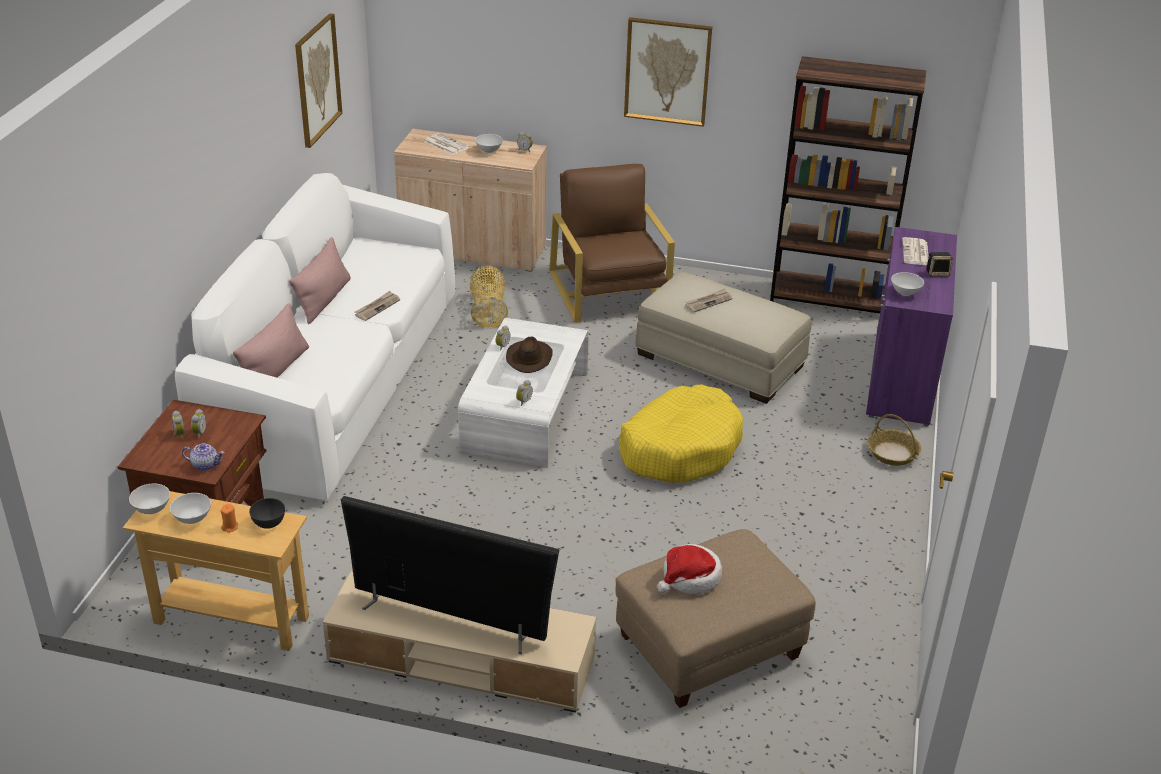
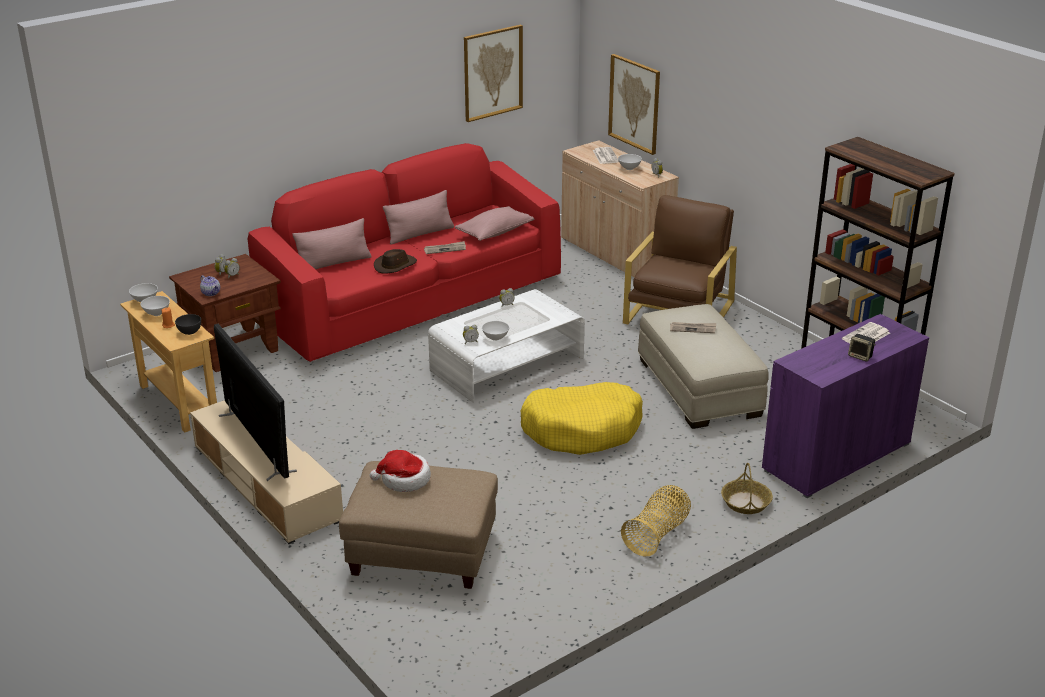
camera: 40 degrees right, 5 degrees down
white sofa [175,173,455,500] -> red sofa [248,143,561,362]
basket [470,265,508,328] -> basket moved to [621,485,691,556]
brown hat [506,337,553,373] -> brown hat moved to [374,249,417,274]
picture [624,17,712,127] -> picture moved to [608,54,660,155]
white bowl [891,272,924,296] -> white bowl moved to [482,321,509,341]
none -> pink pillow [455,206,534,241]

